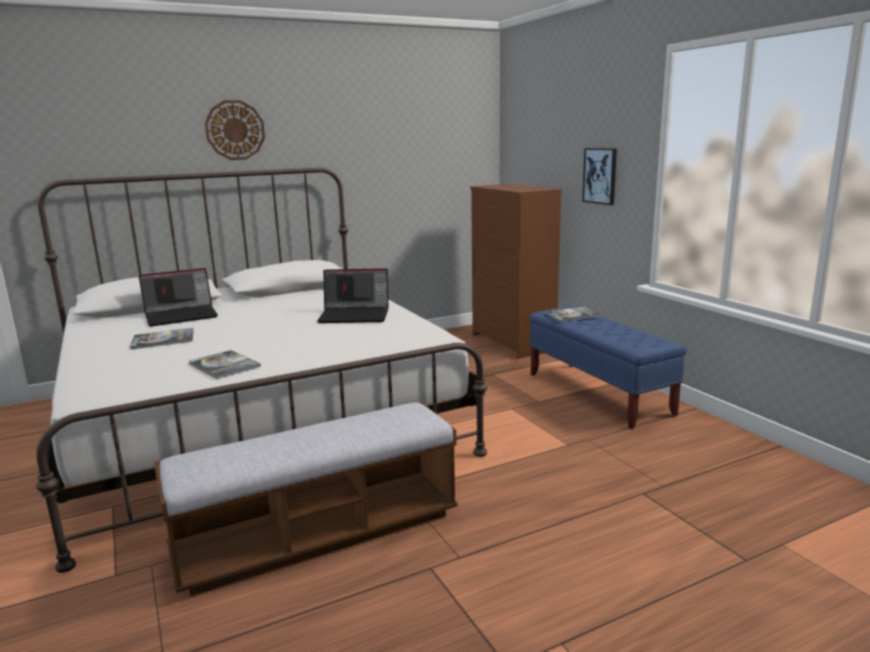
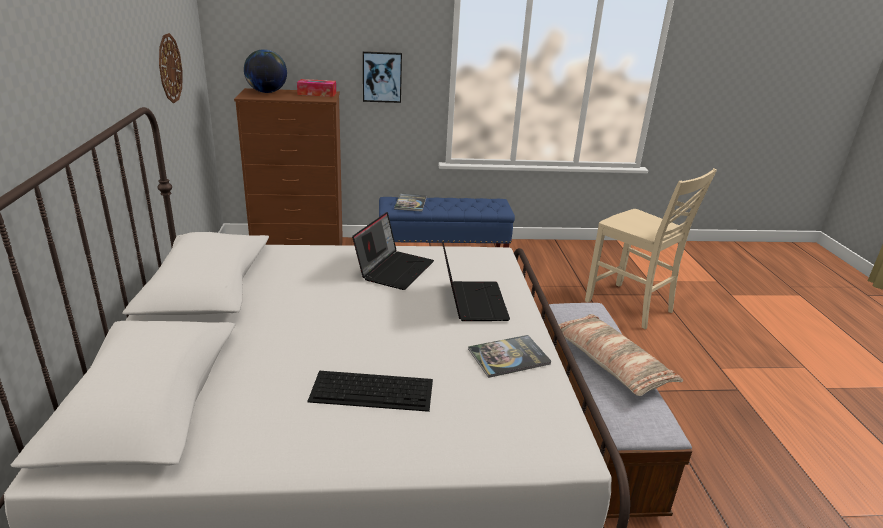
camera: 70 degrees left, 10 degrees up
book [130,328,193,349] -> keyboard [307,371,433,412]
laptop [139,268,218,327] -> laptop moved to [442,242,510,321]
wall clock [205,100,265,160] -> wall clock moved to [159,33,183,103]
none -> globe [244,49,287,93]
none -> tissue box [297,79,336,97]
none -> pillow [558,314,683,396]
none -> beige chair [585,168,717,329]

